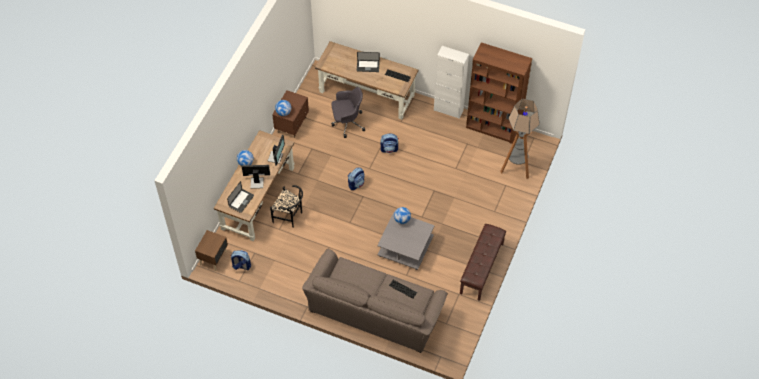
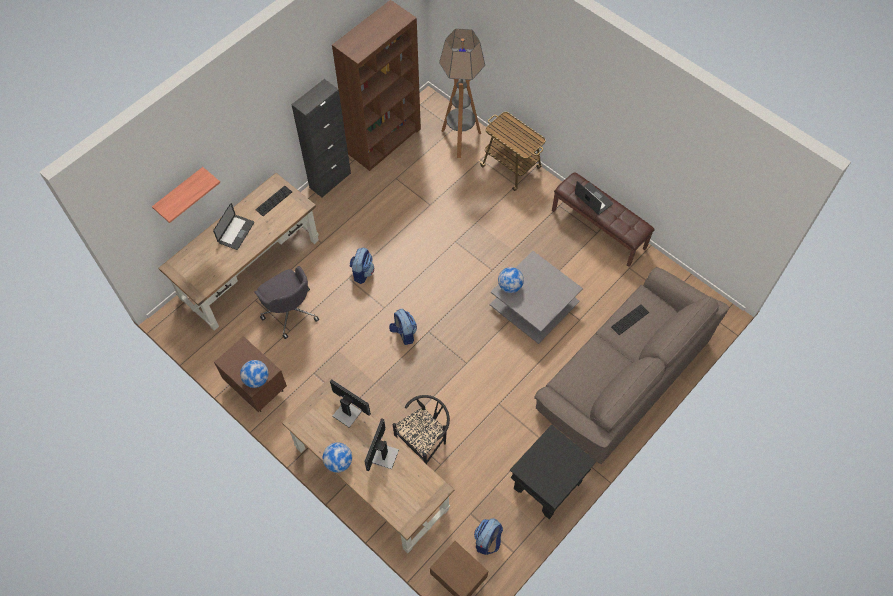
camera: 70 degrees left, 5 degrees up
laptop [227,181,254,213] -> laptop moved to [575,181,613,215]
grey office chair [331,87,365,138] -> grey office chair turned 135 degrees clockwise [254,266,319,339]
white cabinet [434,46,469,119] -> black cabinet [291,79,351,198]
none -> shelf [152,167,220,223]
none -> cart [478,112,546,191]
none -> black side table [510,424,597,519]

